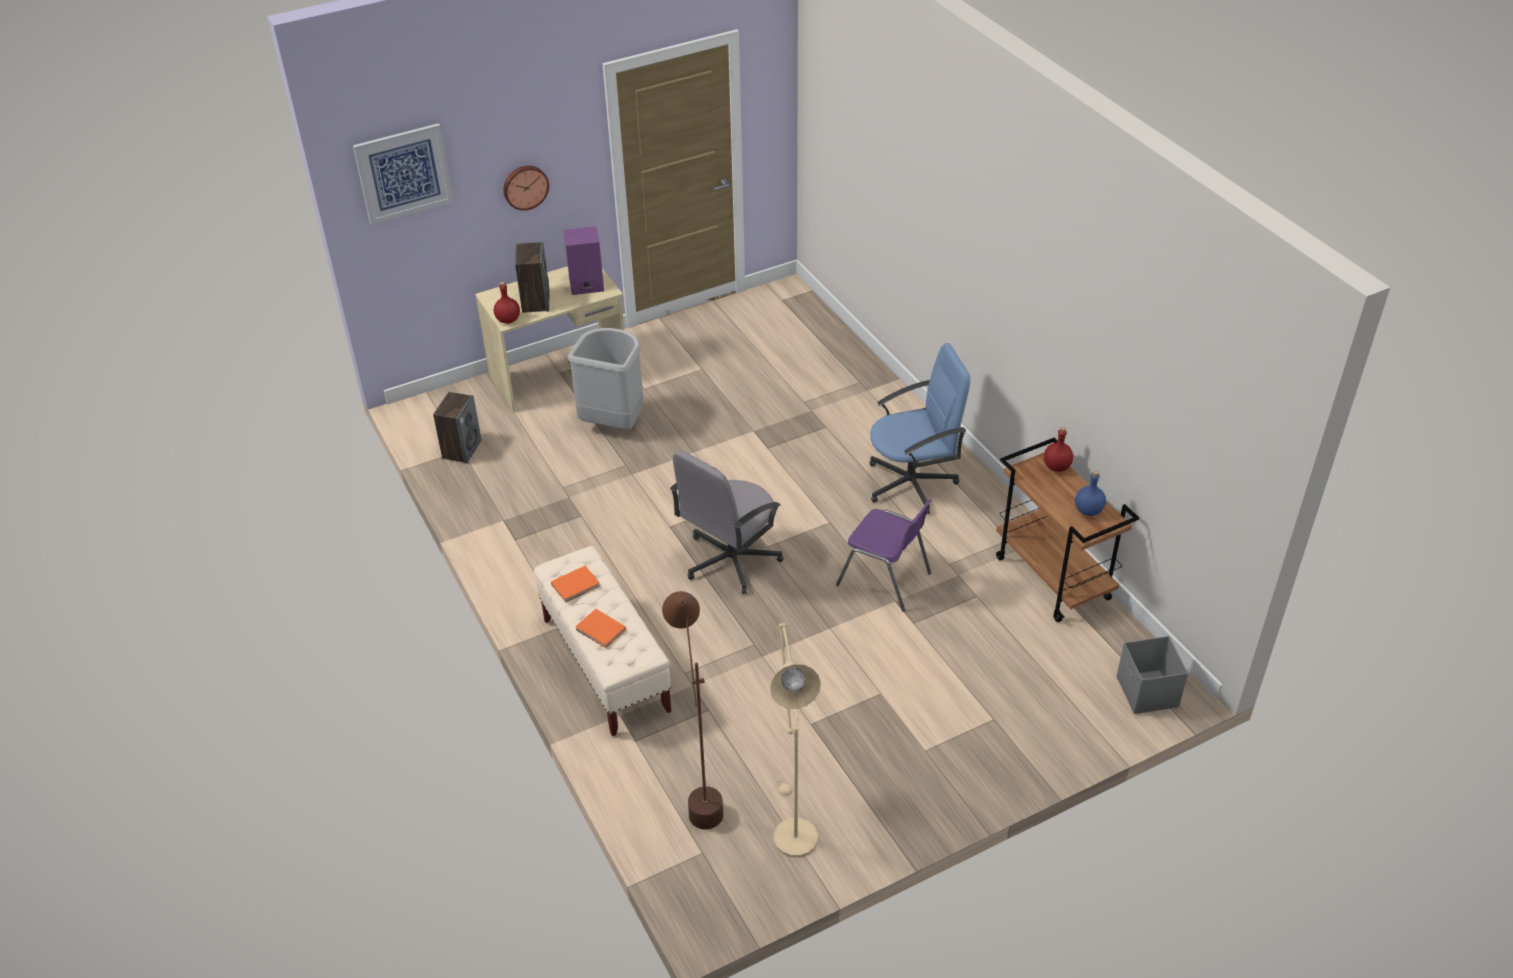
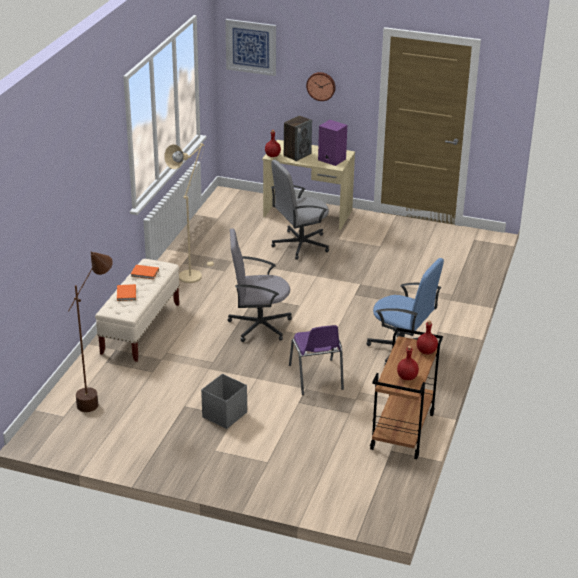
camera: 45 degrees right, 10 degrees down
speaker [433,392,481,464] -> none
grey trash can [568,328,644,430] -> grey office chair [271,160,329,260]
beige floor lamp [770,623,821,857] -> beige floor lamp moved to [164,143,214,283]
blue bottle [1075,471,1106,516] -> red bottle [397,346,419,380]
grey storage box [1117,636,1188,714] -> grey storage box moved to [201,374,247,429]

